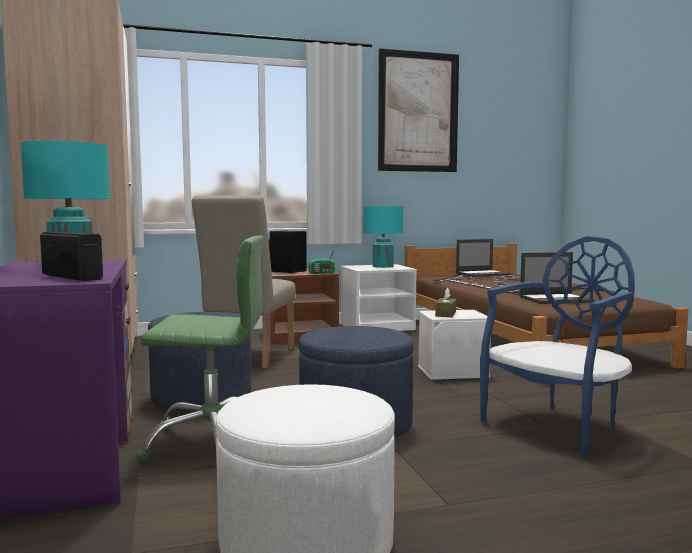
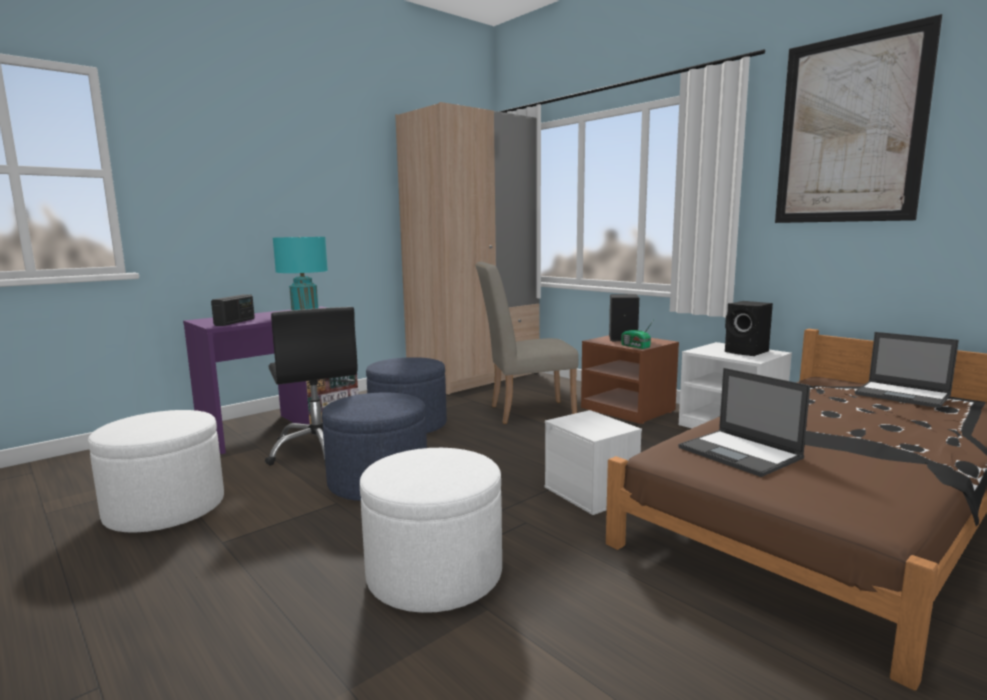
camera: 65 degrees right, 5 degrees up
green office chair [135,235,263,463] -> black office chair [265,307,358,468]
turquoise table lamp [363,206,404,268] -> black speaker [725,301,773,356]
brown tissue box [435,288,456,317] -> none
blue chair [480,236,635,457] -> white ottoman [360,448,502,613]

